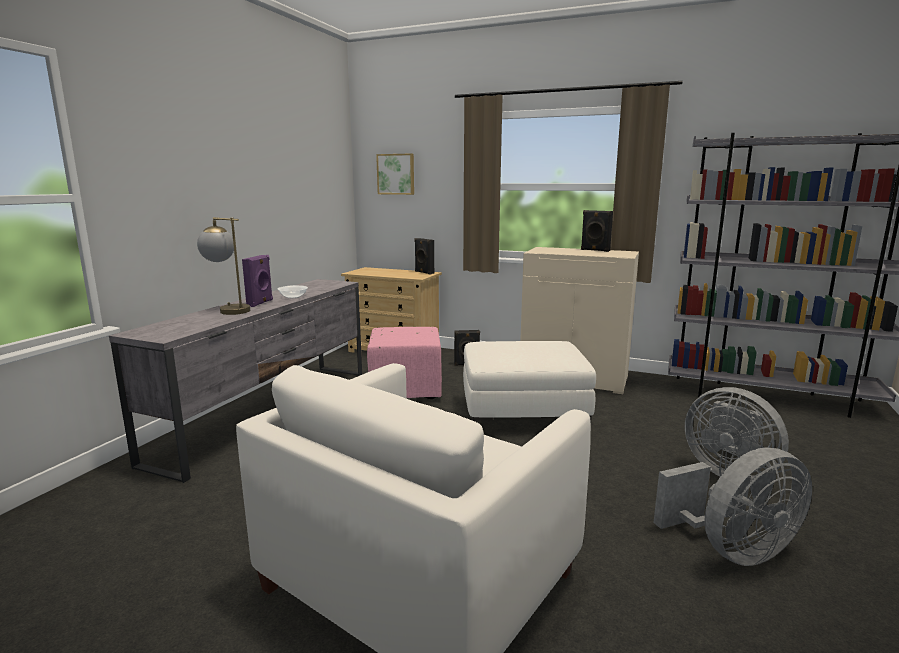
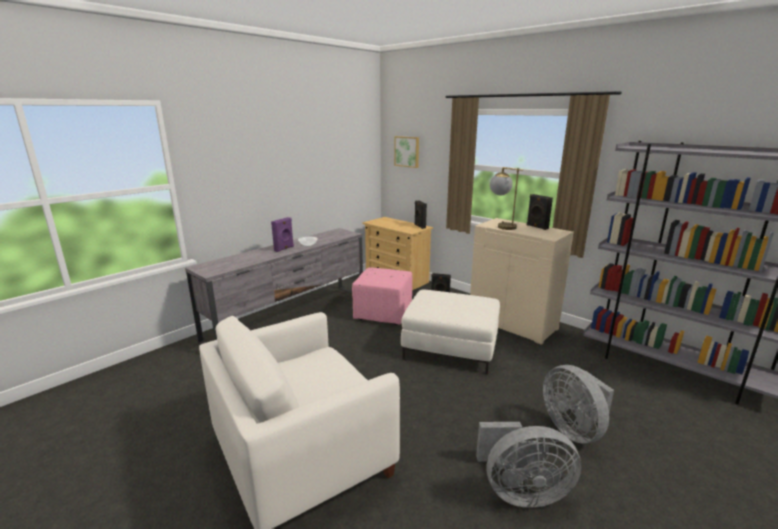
camera: 20 degrees right, 5 degrees up
table lamp [197,217,250,315] -> table lamp moved to [490,167,523,230]

